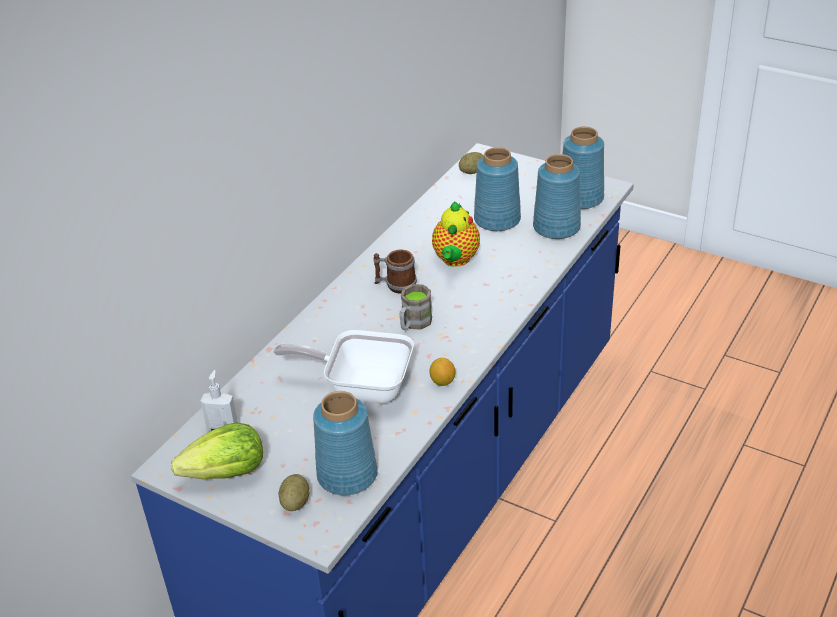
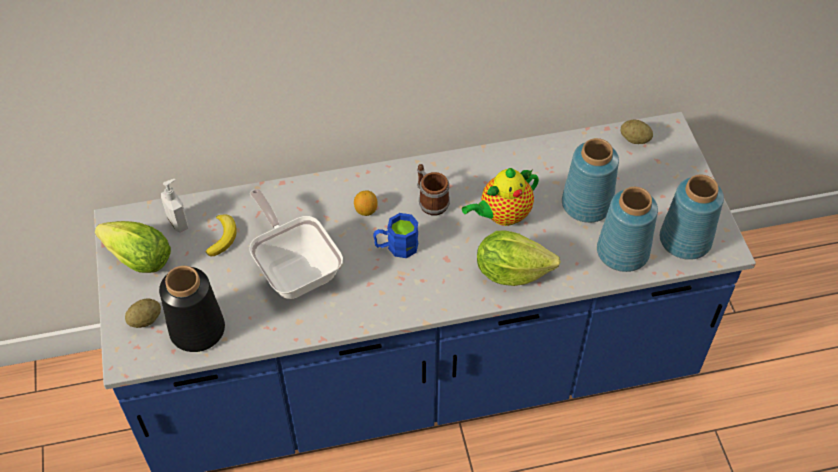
camera: 45 degrees right, 15 degrees up
blue vase [313,391,378,495] -> black vase [159,266,225,352]
brown mug [399,284,432,330] -> blue mug [373,213,418,258]
lemon [429,358,455,386] -> lemon moved to [354,190,378,216]
none -> banana [206,214,236,257]
none -> lettuce [477,230,561,286]

